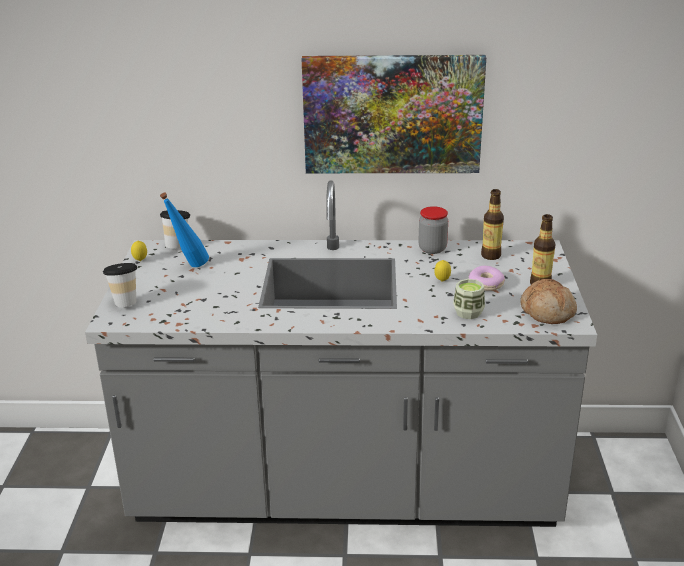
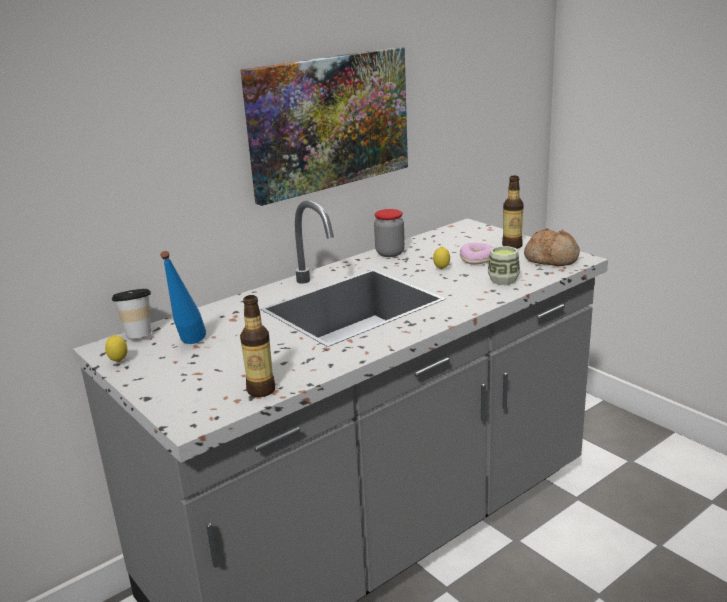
camera: 40 degrees left, 5 degrees down
cup [103,263,137,307] -> none
bottle [481,189,504,260] -> bottle moved to [240,295,275,397]

